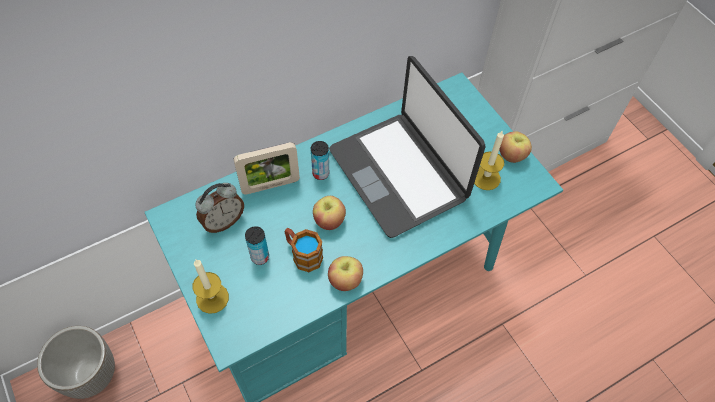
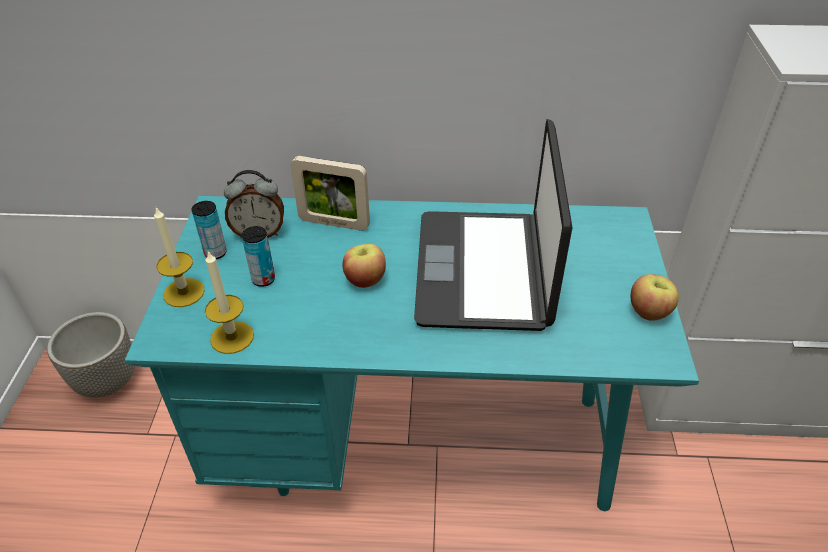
camera: 35 degrees right, 15 degrees down
mug [284,228,323,272] -> none
can [311,141,329,180] -> can moved to [191,201,227,259]
apple [328,256,363,291] -> none
candle [474,131,504,190] -> candle moved to [205,251,254,354]

